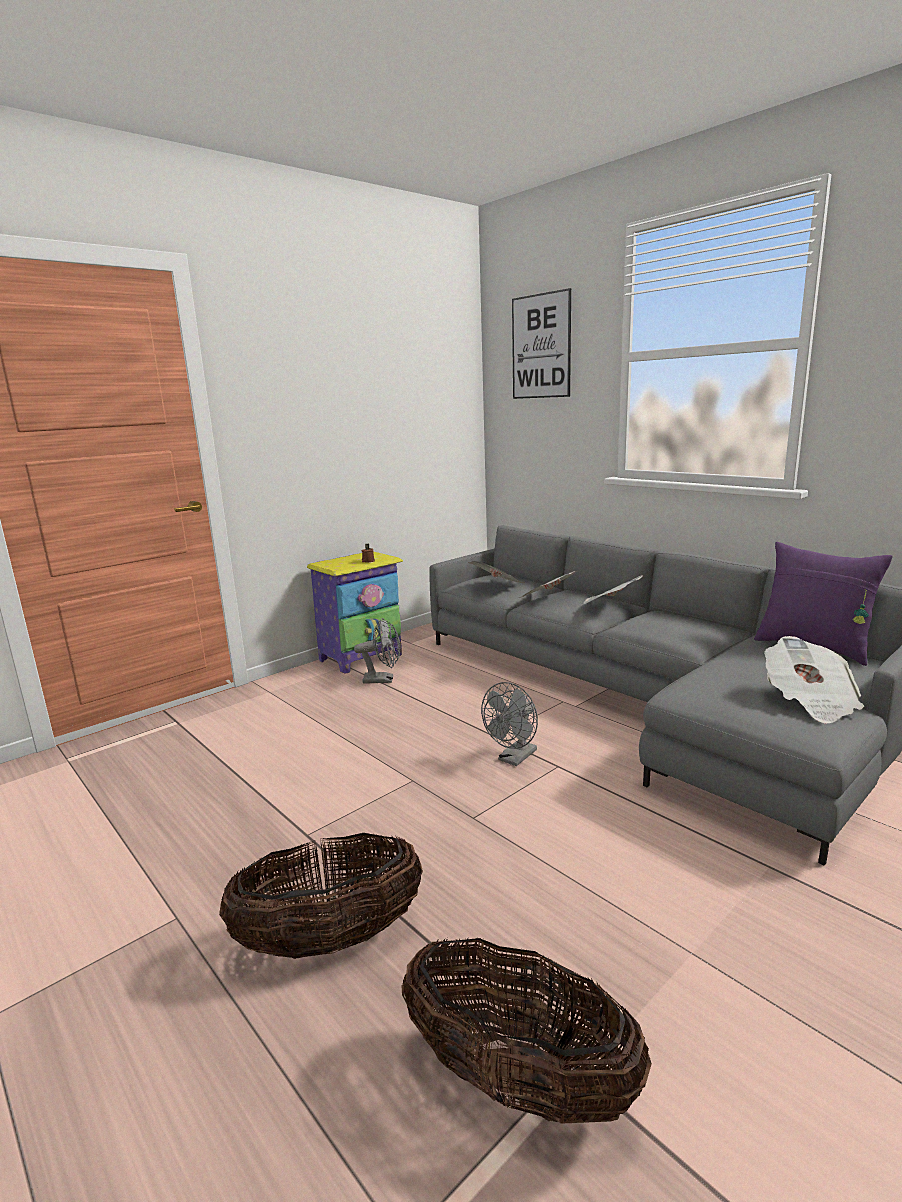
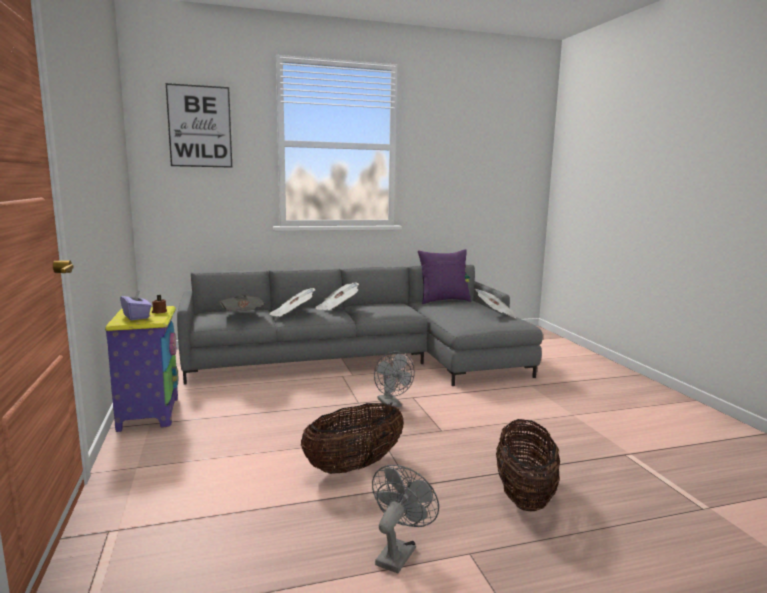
camera: 65 degrees left, 5 degrees down
grey fan [354,618,400,684] -> grey fan moved to [372,465,439,573]
basket [401,937,652,1124] -> basket moved to [301,403,404,474]
none -> purple tissue box [120,289,151,320]

